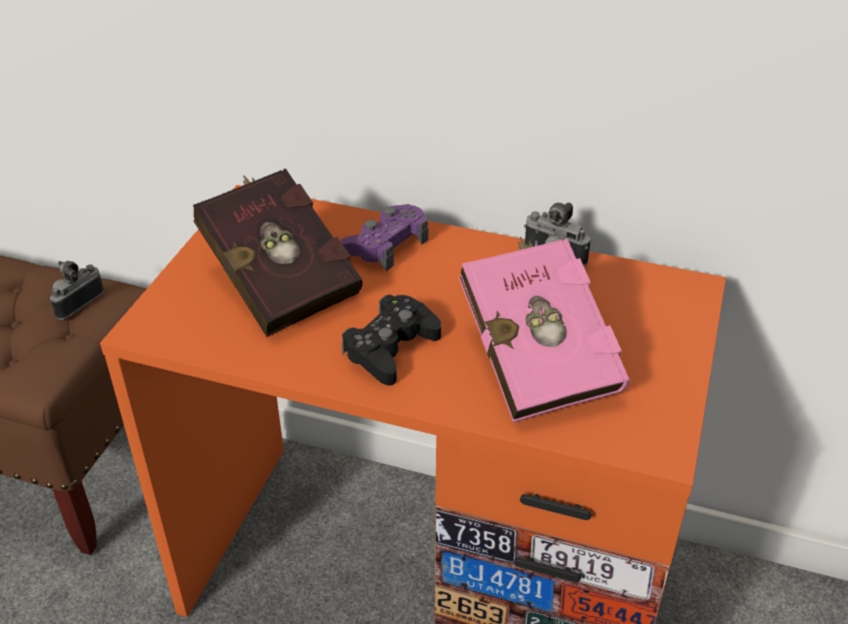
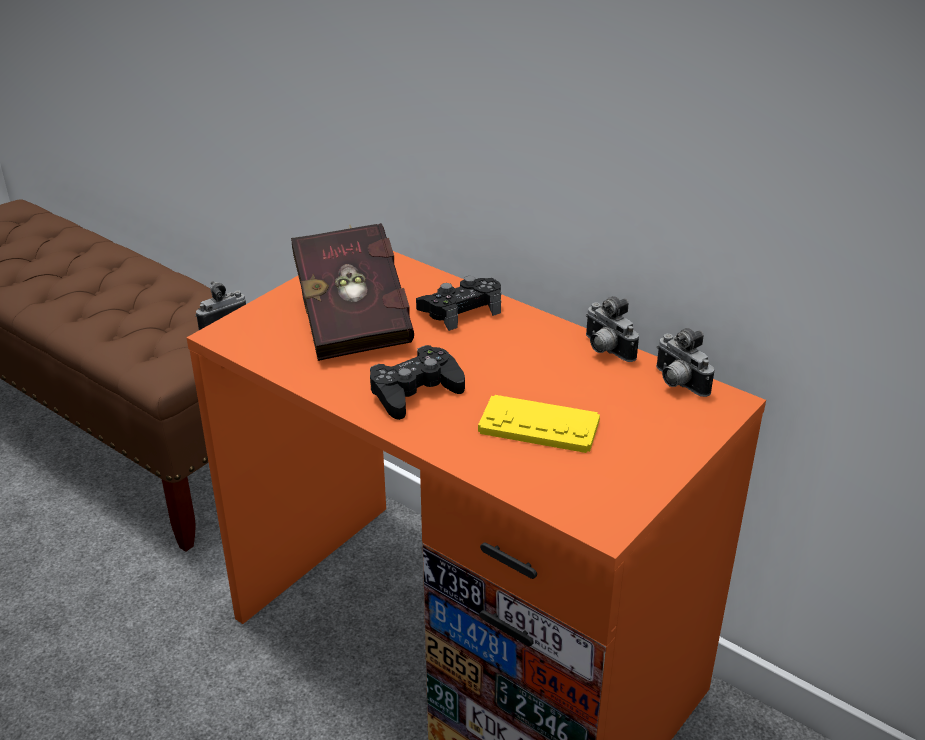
camera: 20 degrees right, 5 degrees down
purple game controller [340,204,428,271] -> black game controller [416,276,501,331]
pink book [459,237,630,423] -> yellow game controller [478,395,600,453]
none -> camera [656,328,715,397]

